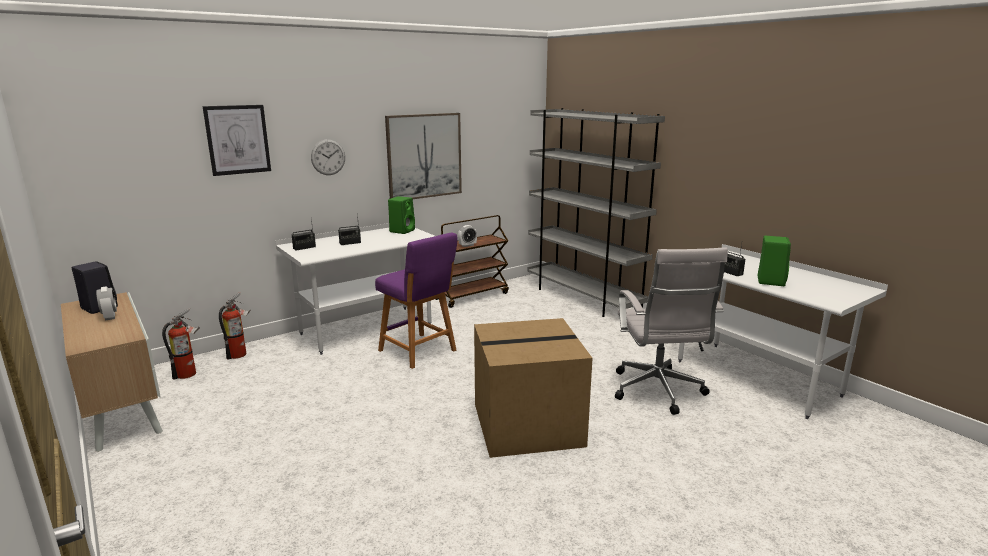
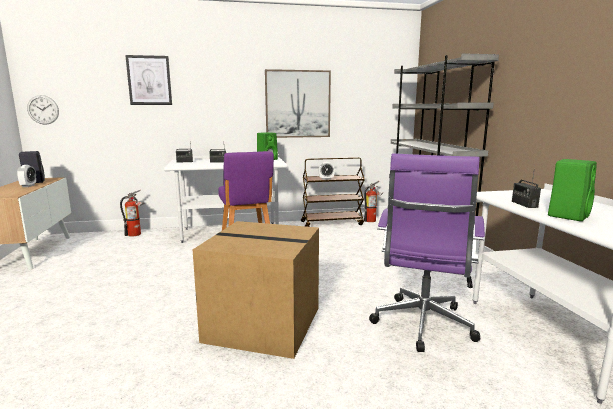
camera: 25 degrees right, 5 degrees down
fire extinguisher [162,308,200,380] -> fire extinguisher moved to [364,181,383,222]
wall clock [311,139,345,175] -> wall clock moved to [27,95,59,125]
white office chair [615,248,728,415] -> purple office chair [369,153,485,352]

